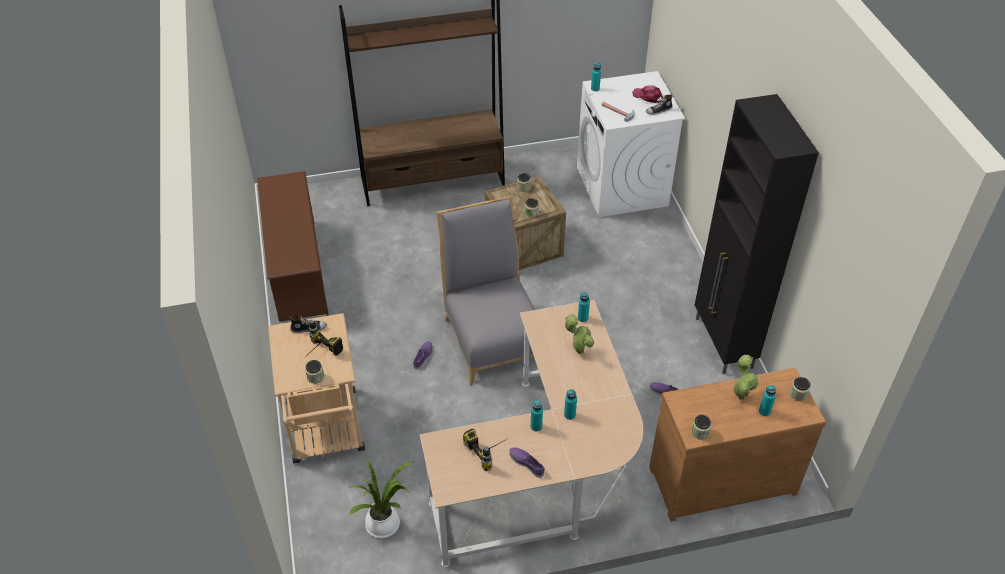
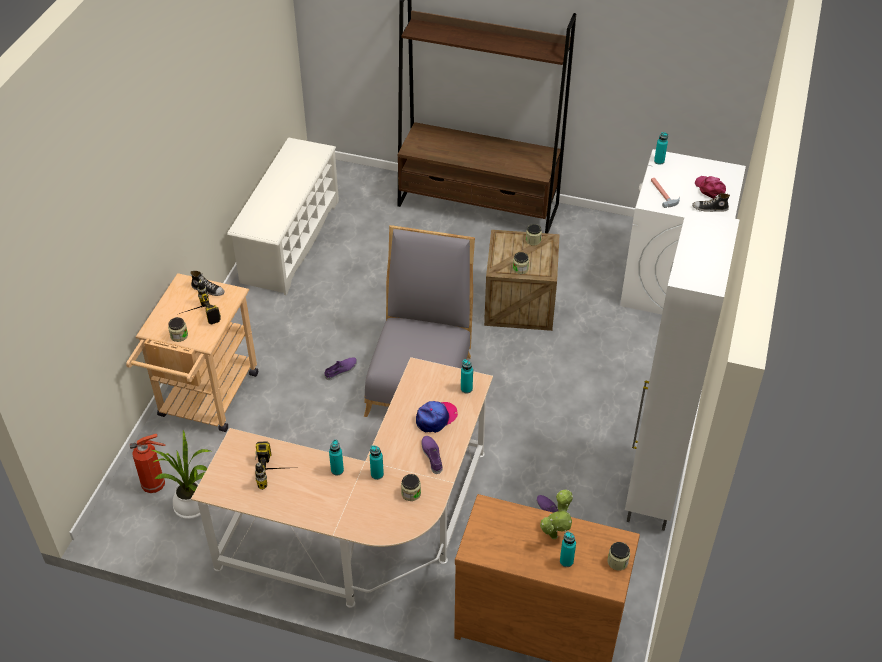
camera: 30 degrees right, 0 degrees up
brown shoe rack [257,171,329,322] -> white shoe rack [227,137,339,295]
purple shoe [509,447,545,478] -> purple shoe moved to [422,436,443,474]
potted plant [565,314,594,354] -> cap [416,401,458,433]
jar [691,415,711,440] -> jar moved to [401,474,421,501]
black cabinet [695,94,819,374] -> white cabinet [625,209,740,531]
none -> fire extinguisher [130,434,165,493]

